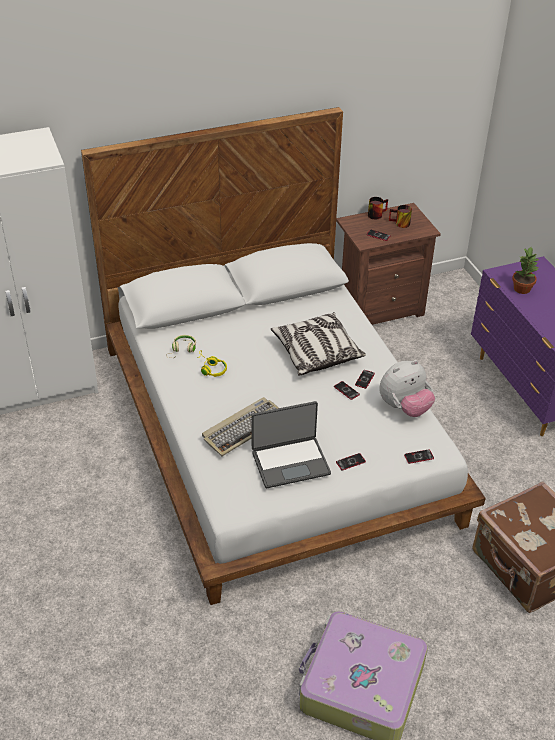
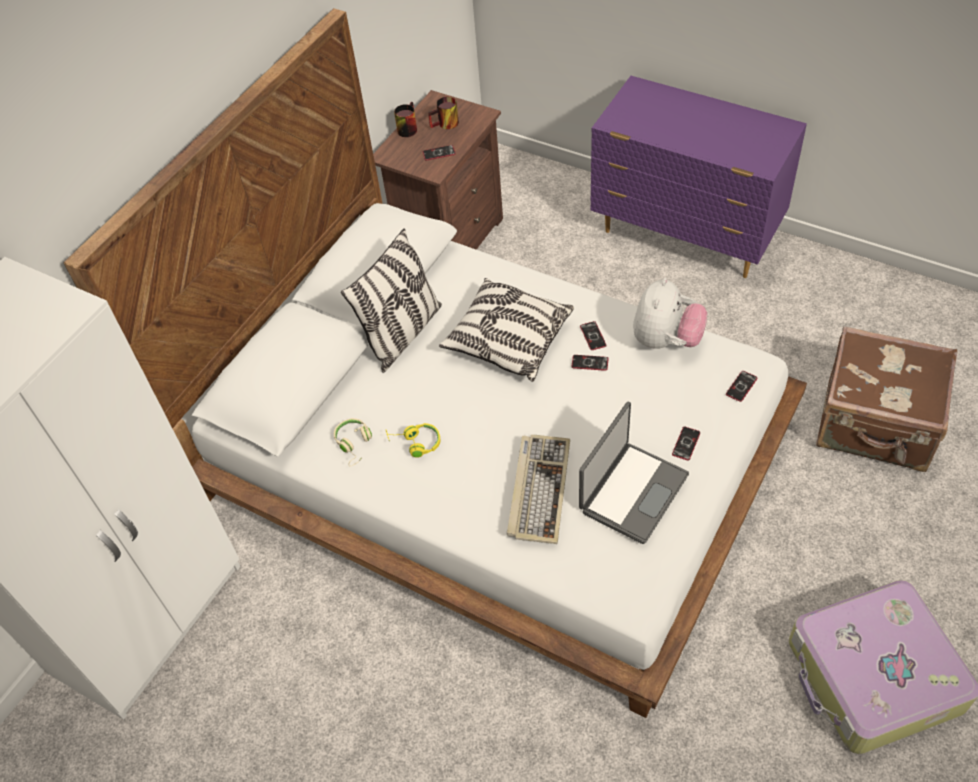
camera: 35 degrees left, 10 degrees up
potted plant [512,247,539,294] -> none
none -> pillow [341,228,442,373]

